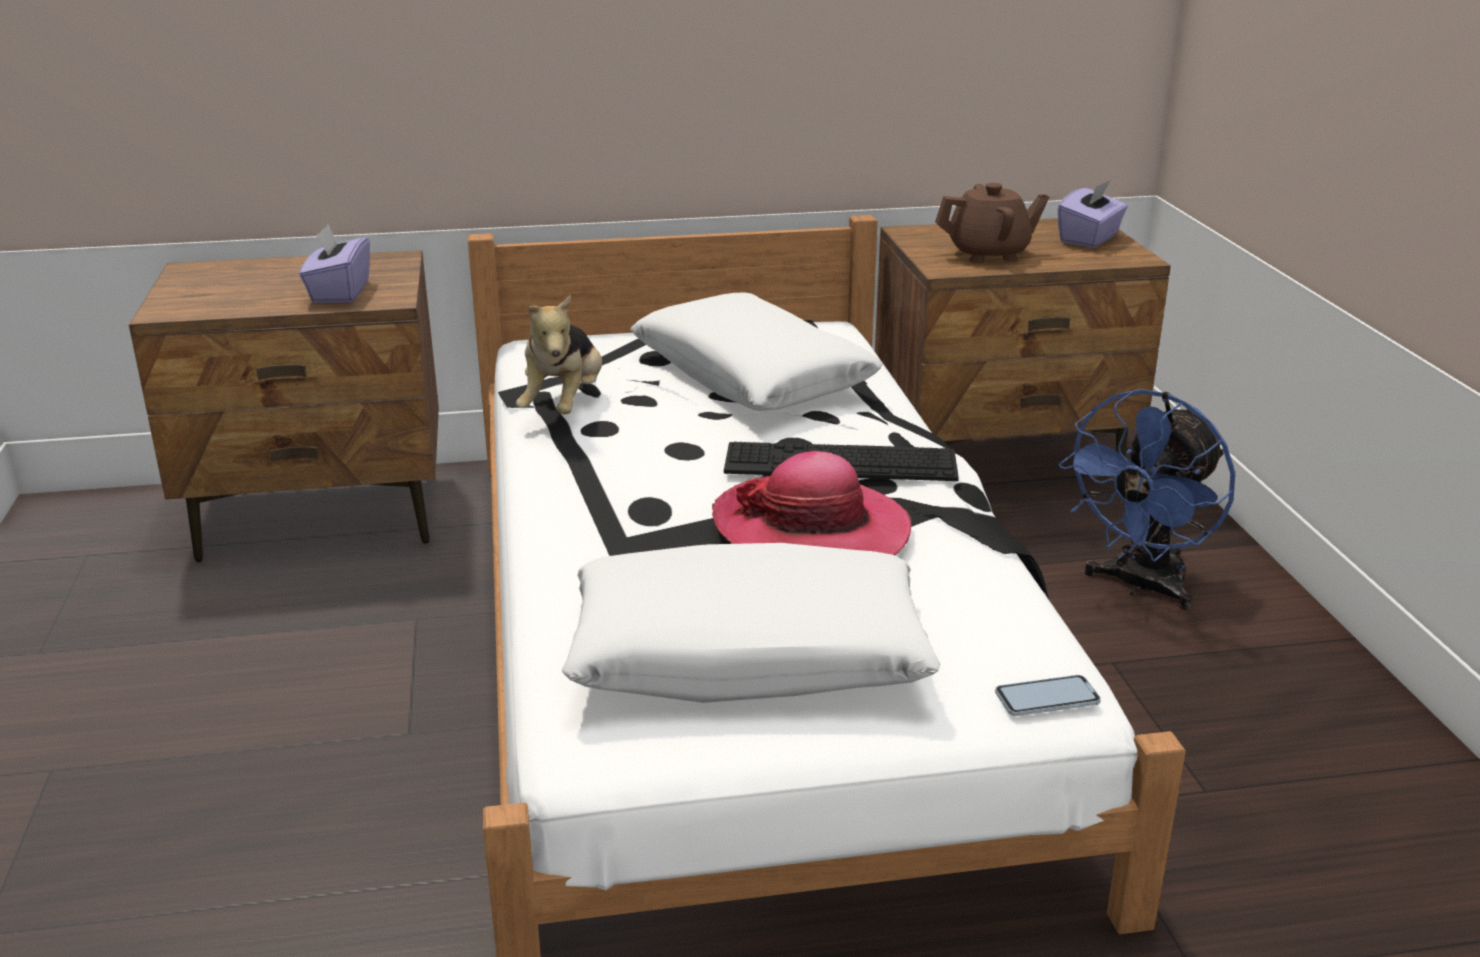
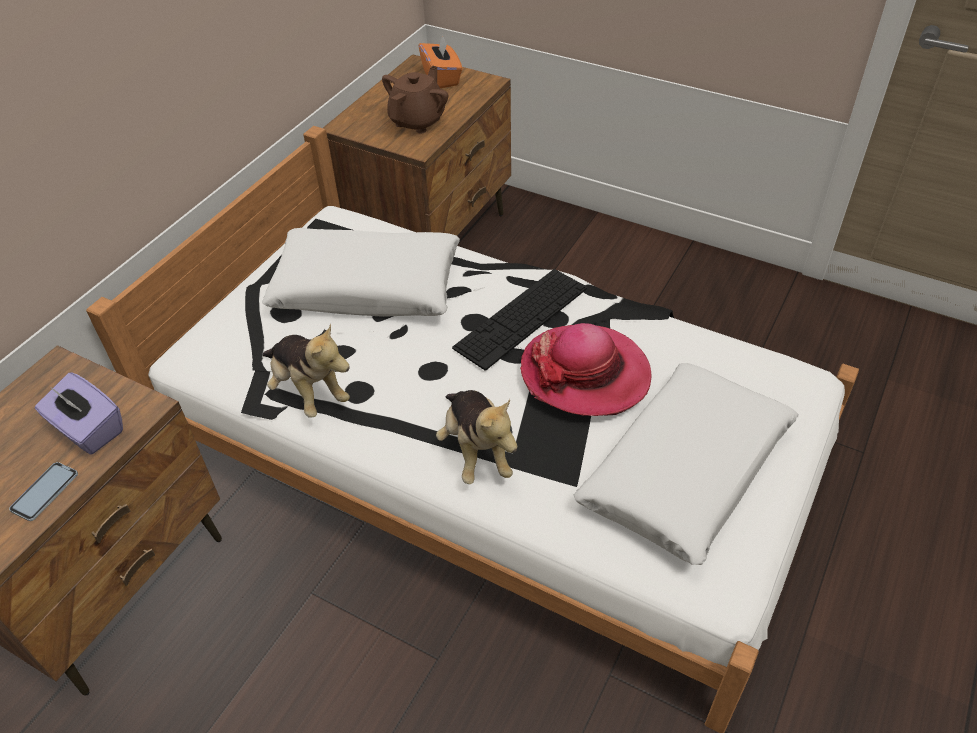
camera: 50 degrees left, 20 degrees up
phone [995,675,1101,716] -> phone moved to [9,462,78,521]
purple tissue box [1058,180,1128,248] -> orange tissue box [419,35,462,88]
blue fan [1058,389,1235,610] -> none
none -> plush toy [436,390,517,484]

